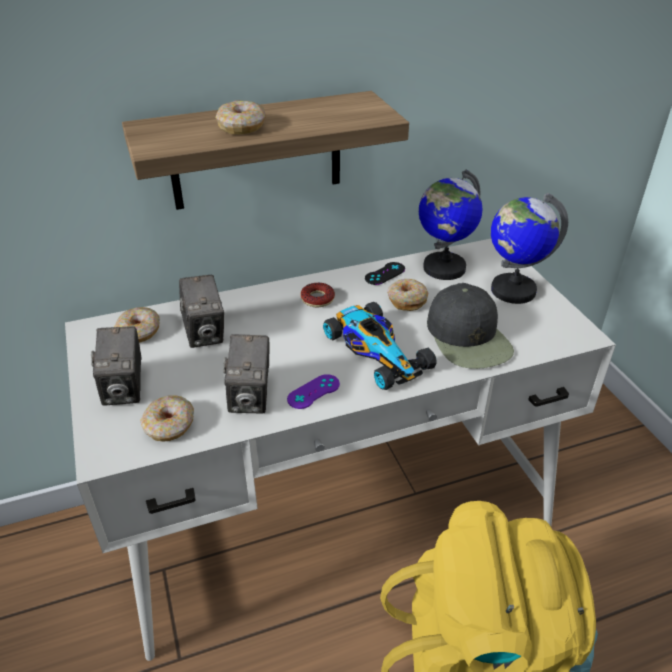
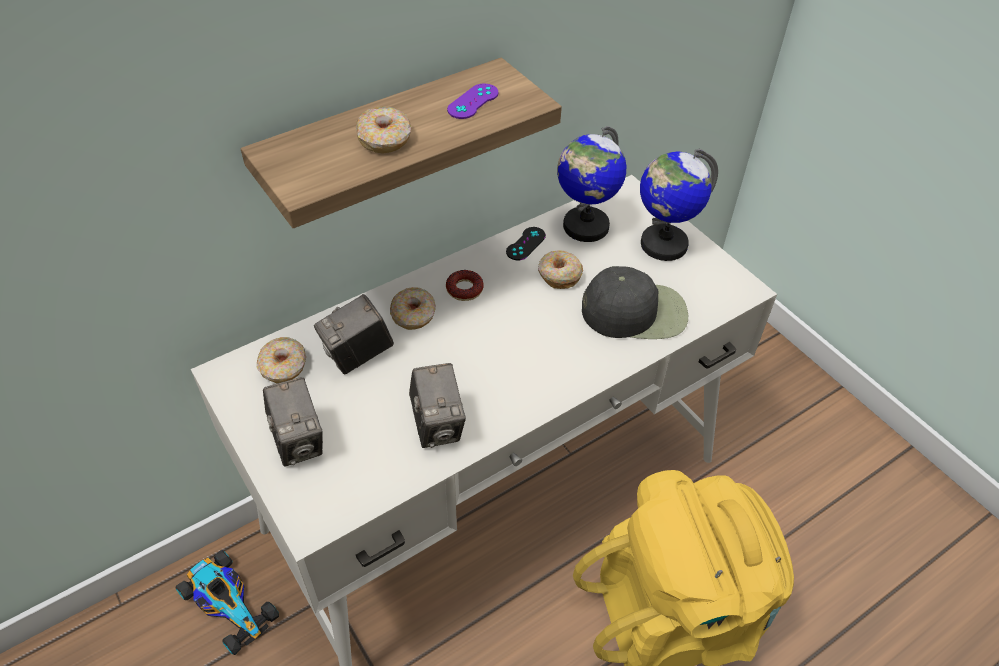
camera: 15 degrees left, 10 degrees up
donut [140,395,194,442] -> donut moved to [390,287,436,330]
camera [179,275,224,348] -> camera turned 90 degrees clockwise [314,294,394,374]
purple game controller [287,374,340,409] -> purple game controller moved to [447,84,499,119]
toy car [323,302,437,390] -> toy car moved to [176,550,279,655]
black cap [427,283,514,369] -> black cap turned 60 degrees counterclockwise [582,266,688,339]

